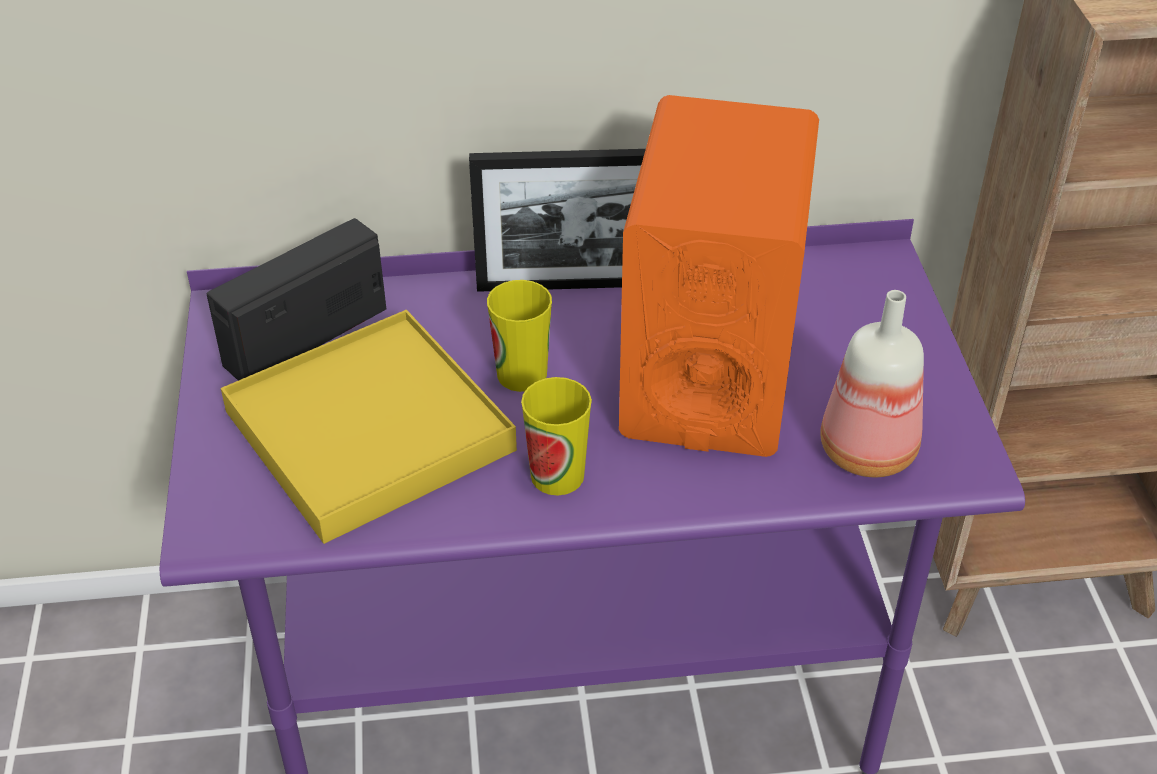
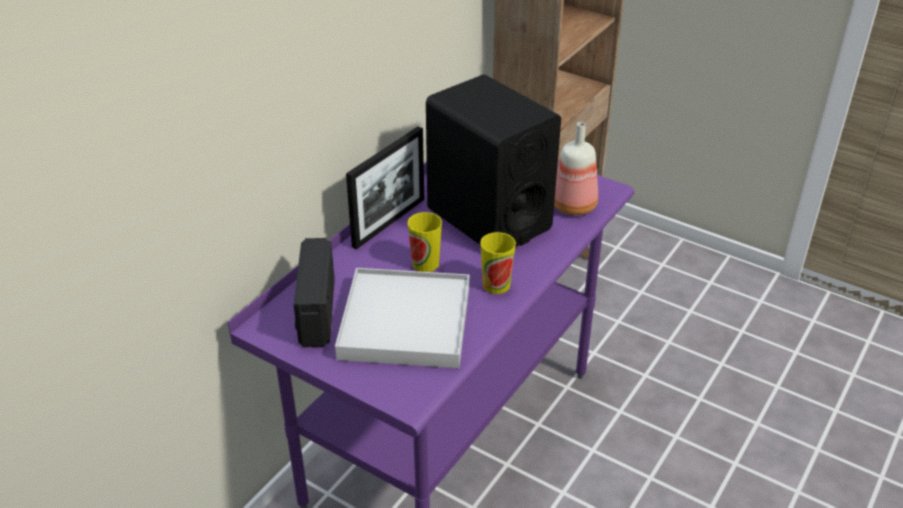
camera: 50 degrees left, 5 degrees down
yellow tray [221,310,517,544] -> white tray [335,268,469,368]
orange speaker [619,95,819,457] -> black speaker [426,74,561,247]

